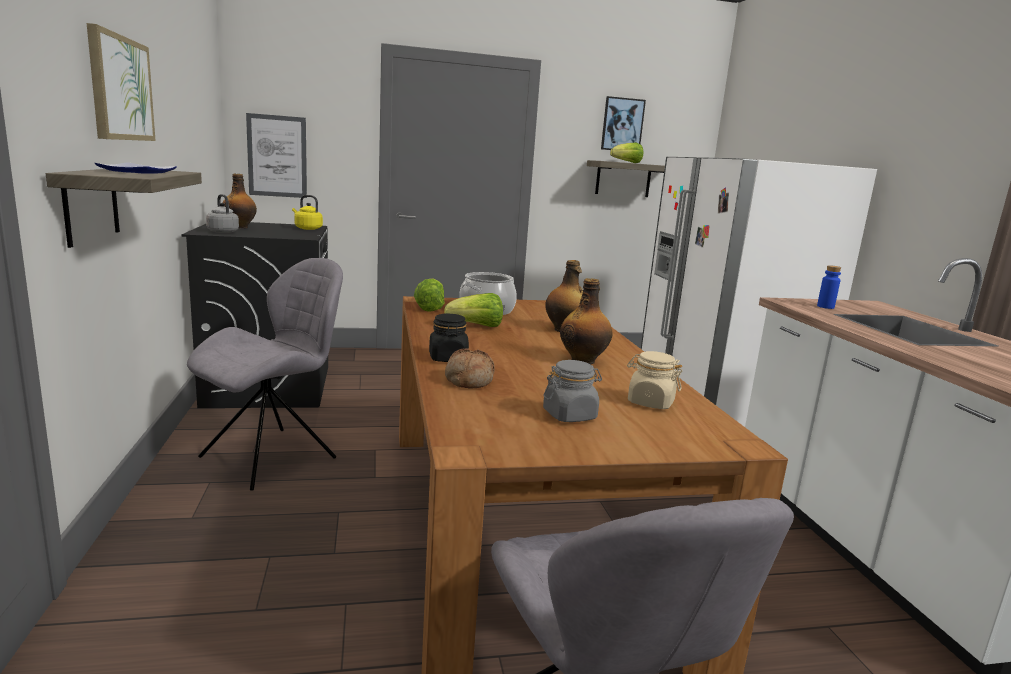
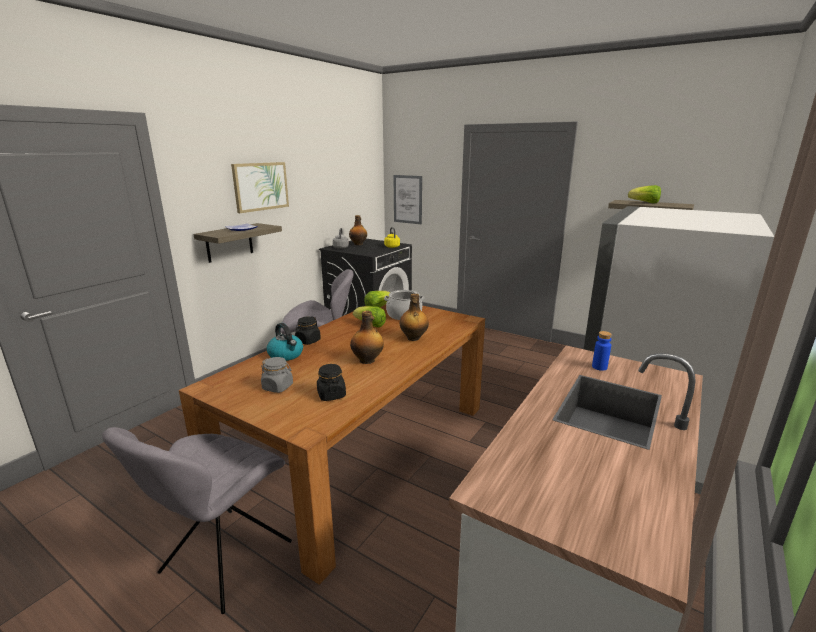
camera: 45 degrees right, 5 degrees up
bread [445,348,495,388] -> kettle [267,323,303,361]
picture [601,96,646,150] -> none
beige jar [627,351,682,409] -> black jar [317,364,346,401]

